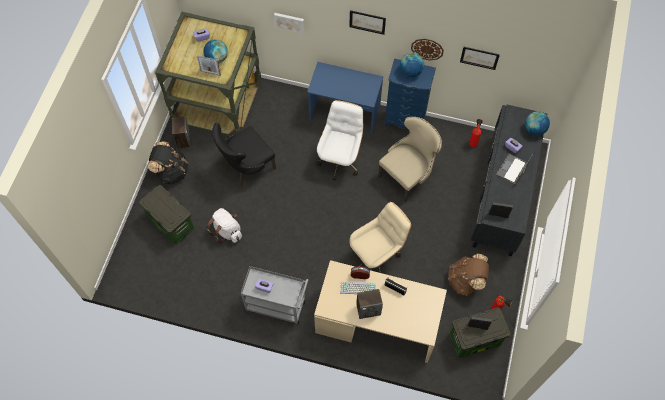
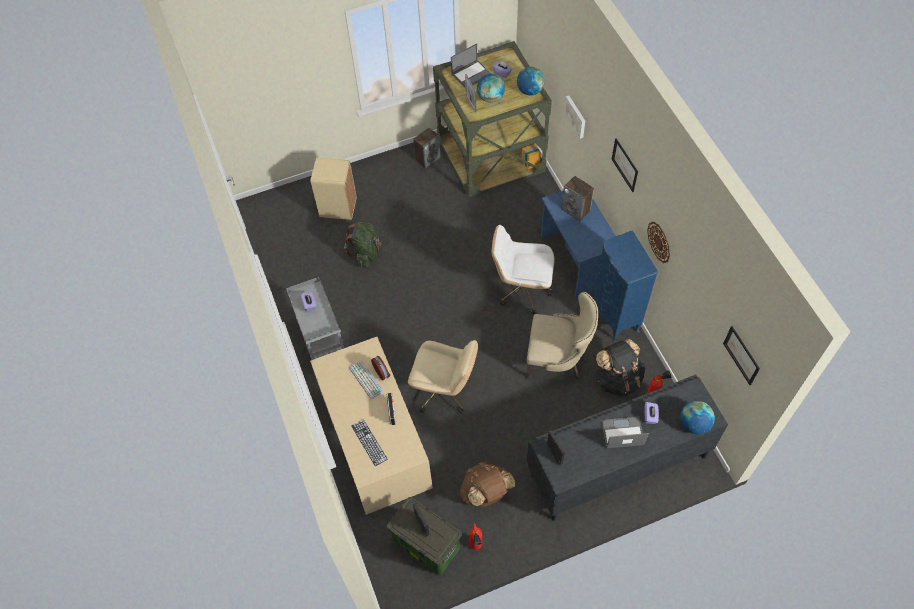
camera: 55 degrees right, 5 degrees down
storage box [139,185,194,244] -> beige trash can [311,158,356,220]
black backpack [148,141,189,184] -> black backpack moved to [596,339,645,397]
white backpack [207,208,242,243] -> green backpack [344,222,381,267]
black chair [212,123,276,187] -> none
white office chair [317,100,363,180] -> white office chair turned 150 degrees counterclockwise [492,225,555,314]
speaker [356,289,383,319] -> speaker moved to [561,176,594,221]
globe [400,52,424,77] -> globe moved to [517,67,545,95]
picture [460,47,500,70] -> picture moved to [723,326,760,385]
none -> keyboard [351,419,388,466]
none -> laptop [451,43,491,89]

